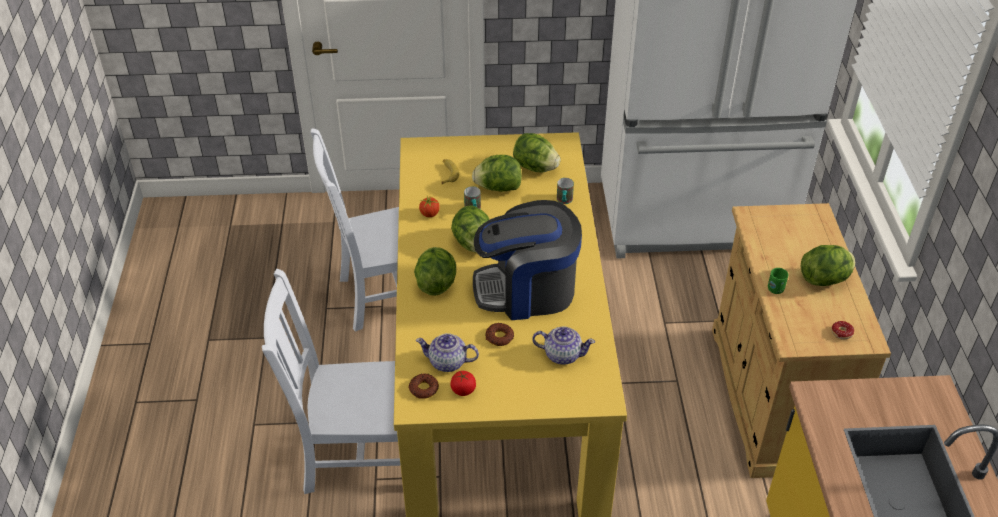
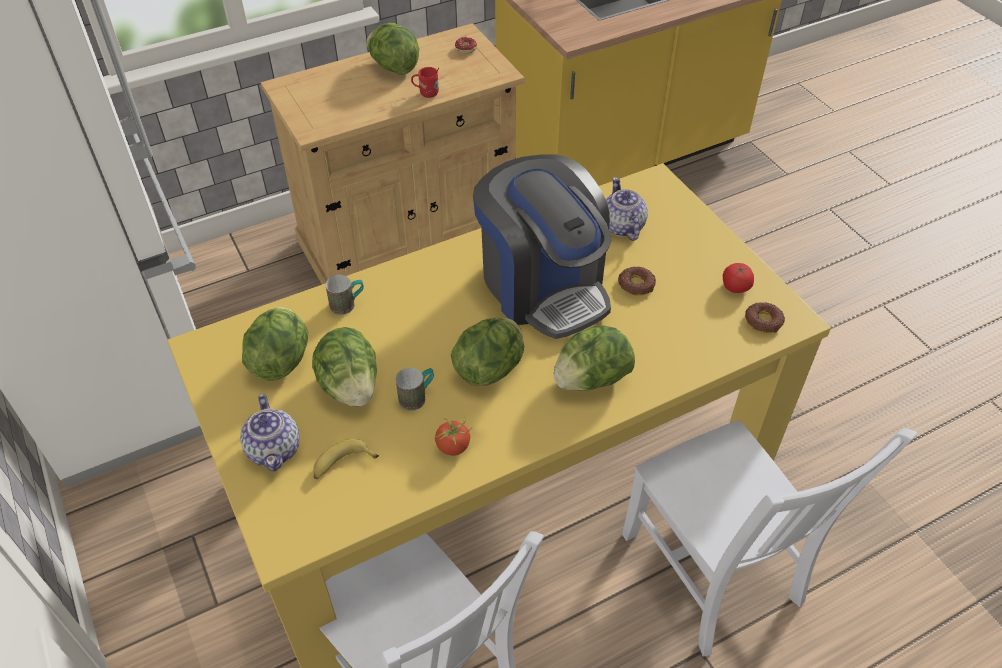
camera: 115 degrees left, 5 degrees up
teapot [416,333,479,372] -> teapot moved to [240,394,300,472]
green mug [768,268,789,294] -> red mug [411,67,439,98]

